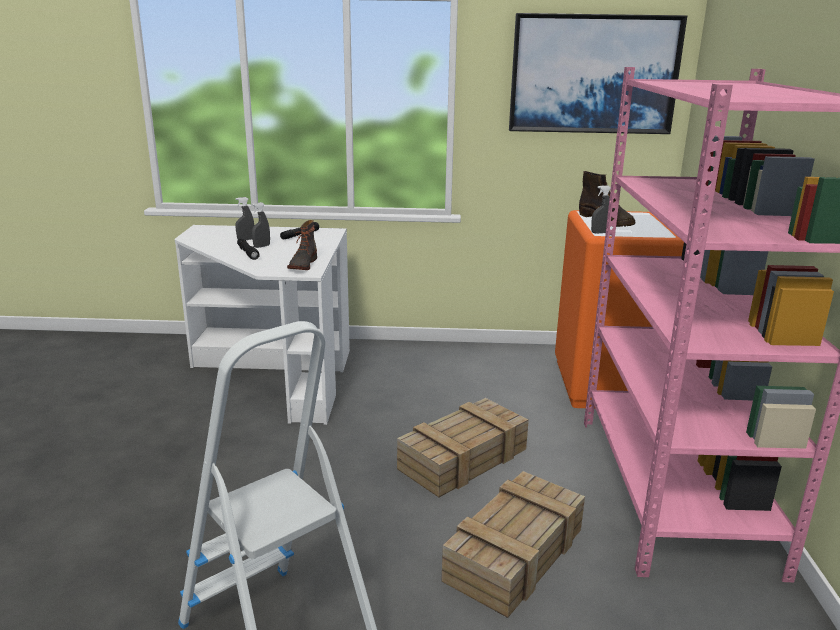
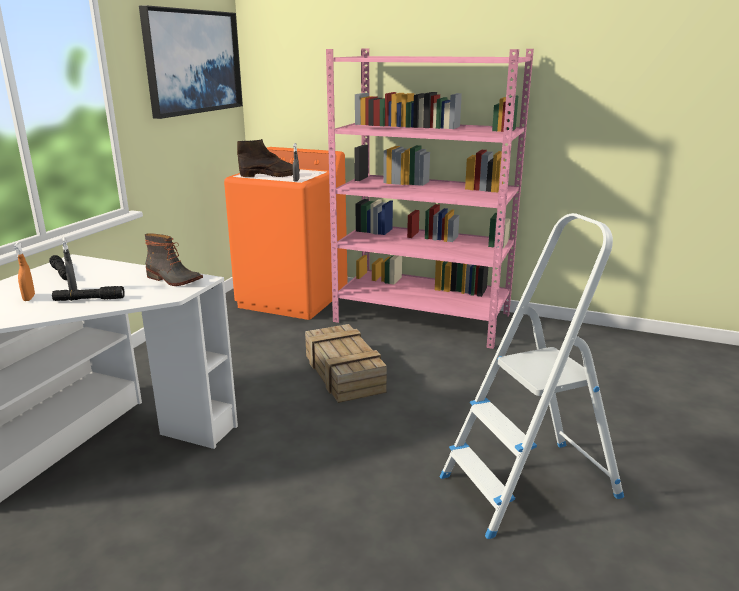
camera: 70 degrees left, 0 degrees up
grey spray bottle [235,197,254,240] -> orange spray bottle [14,242,35,301]
crate [441,471,585,618] -> none

